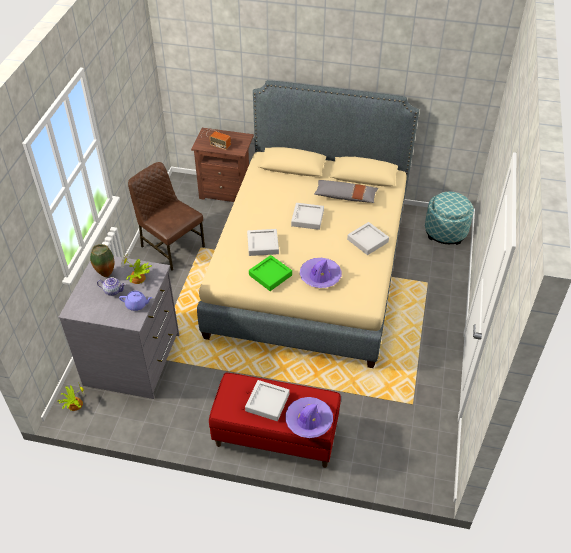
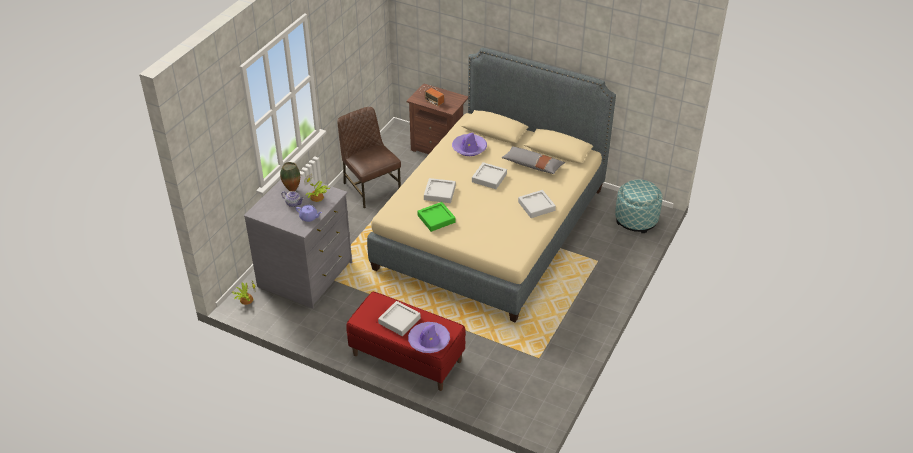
camera: 15 degrees right, 5 degrees down
purple hat [300,258,342,288] -> purple hat moved to [452,133,487,156]

